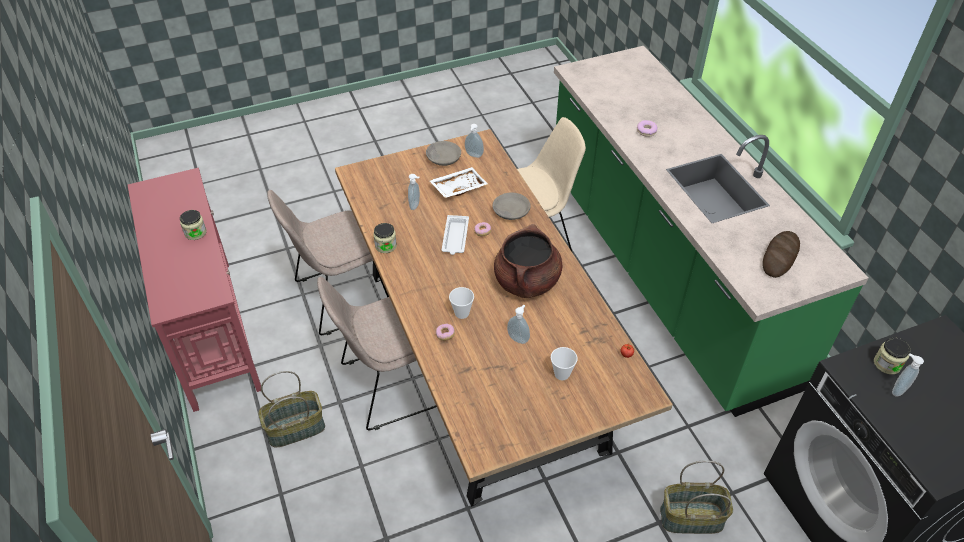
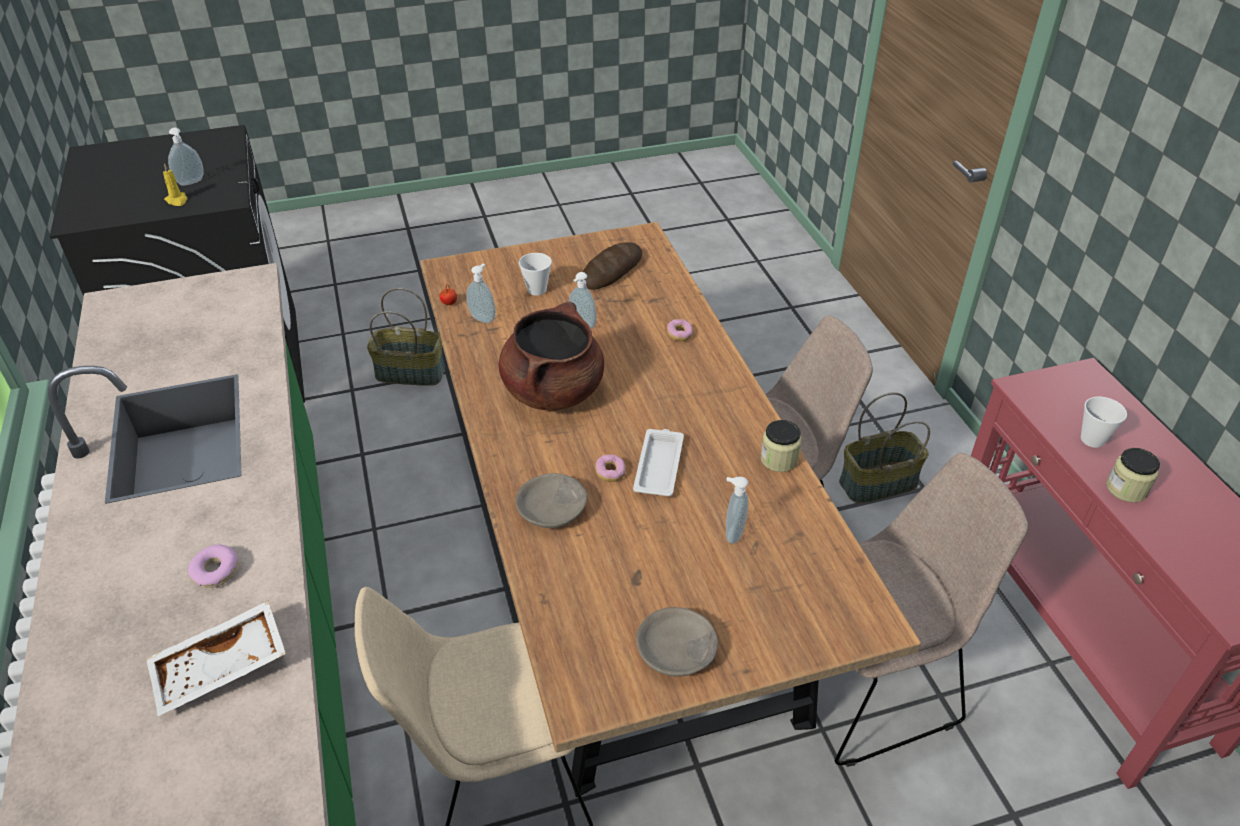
camera: 175 degrees left, 5 degrees down
white tray [429,167,488,198] -> white tray moved to [146,601,286,716]
cup [449,287,474,319] -> cup moved to [1081,396,1127,448]
soap dispenser [465,124,484,158] -> soap dispenser moved to [466,264,496,323]
bread [762,231,800,278] -> bread moved to [583,242,642,290]
jar [874,337,910,374] -> yellow candle [163,163,187,206]

